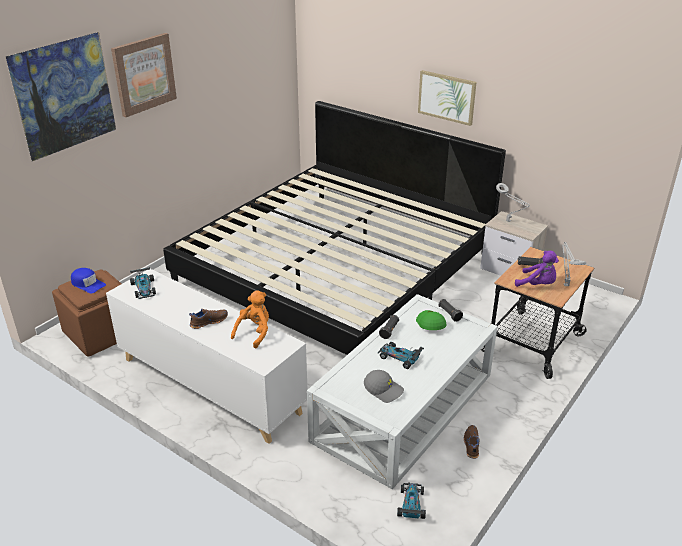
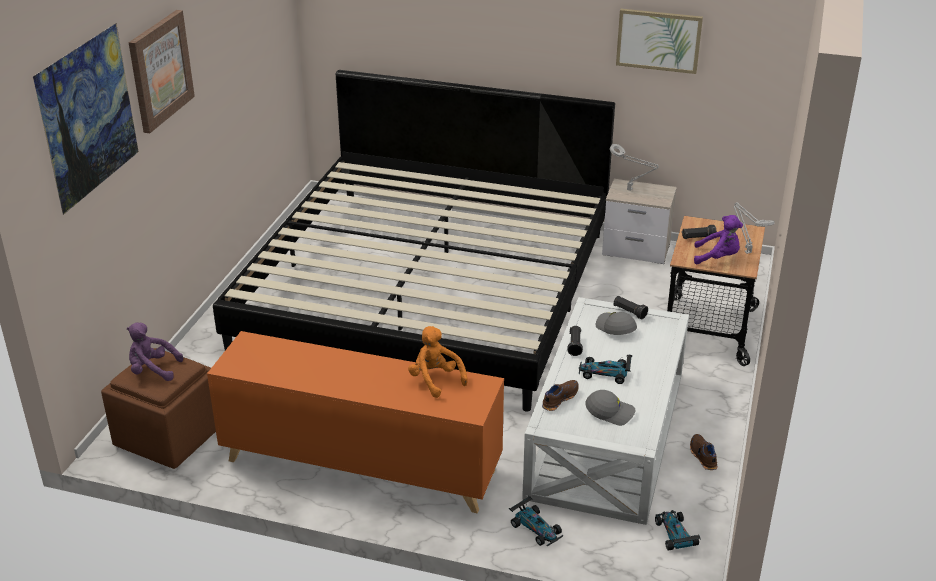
camera: 20 degrees left, 0 degrees up
blue cap [71,268,106,294] -> purple plush toy [127,322,183,381]
white cabinet [106,269,307,444] -> orange cabinet [207,331,504,514]
toy car [130,267,156,299] -> toy car moved to [509,496,563,546]
brown shoe [189,309,228,329] -> brown shoe moved to [542,380,579,411]
orange plush toy [231,290,269,348] -> orange plush toy turned 45 degrees counterclockwise [408,326,468,398]
green cap [416,310,447,330] -> grey cap [596,312,637,335]
picture [418,70,477,126] -> picture moved to [616,9,703,74]

